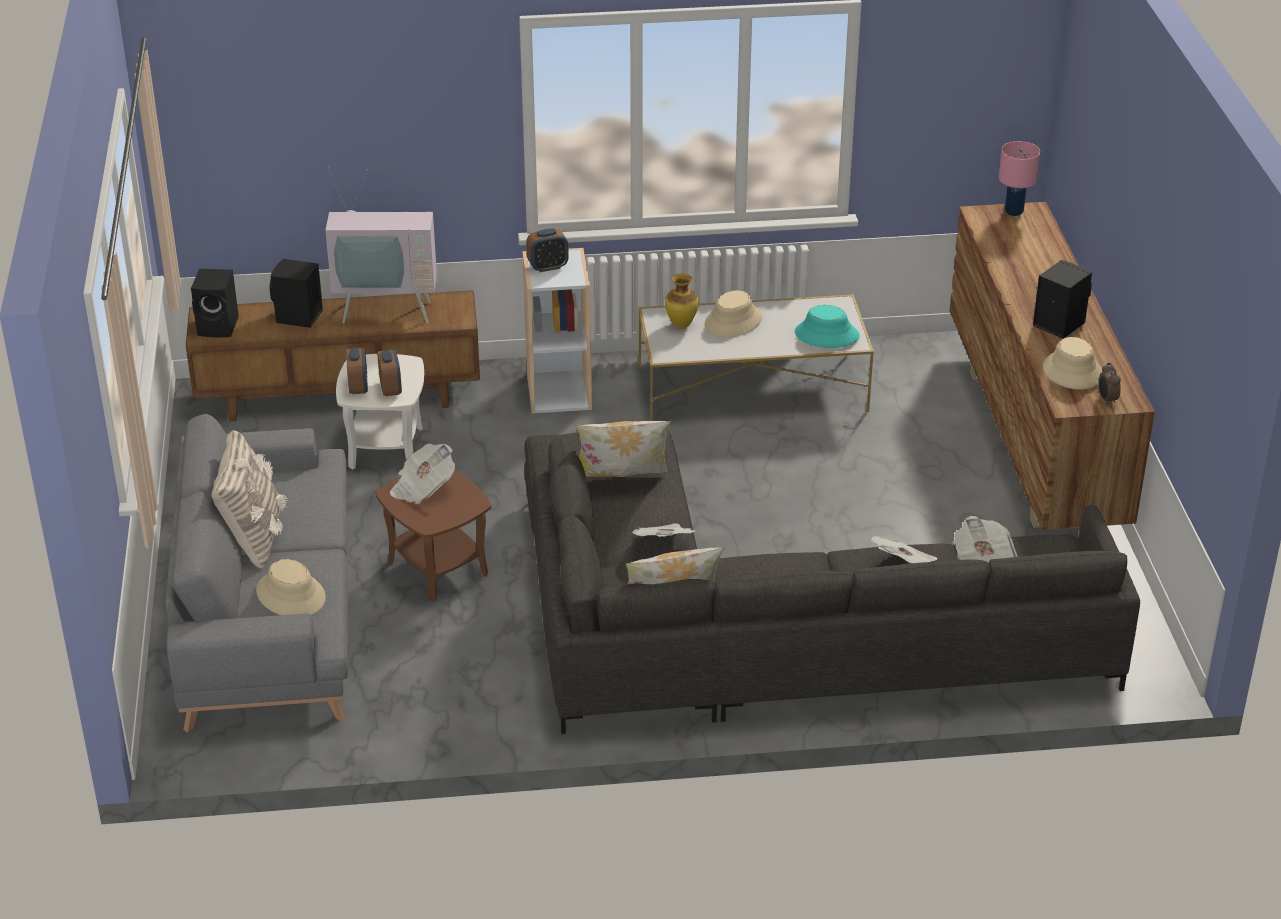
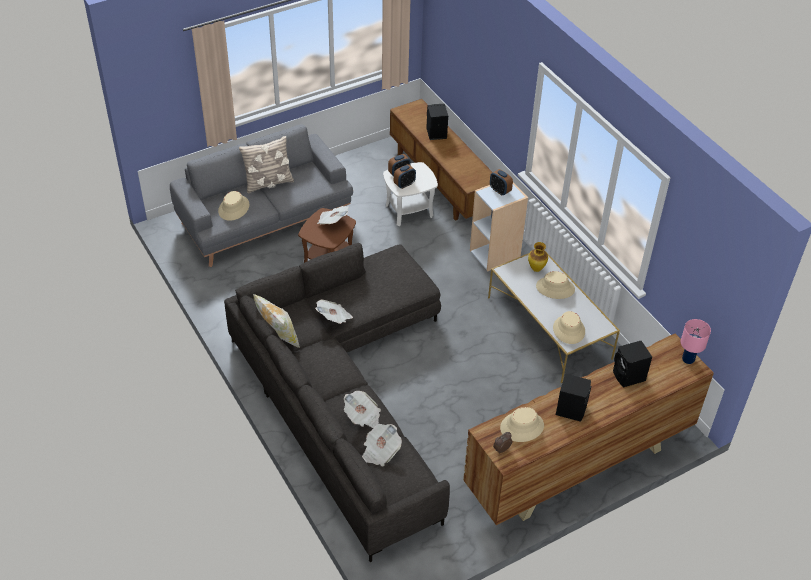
camera: 65 degrees right, 10 degrees up
black speaker [191,269,239,337] -> black speaker moved to [613,341,652,387]
television [325,167,437,323] -> none
pillow [576,421,671,477] -> none
turquoise hat [795,305,860,348] -> beige hat [553,311,585,344]

